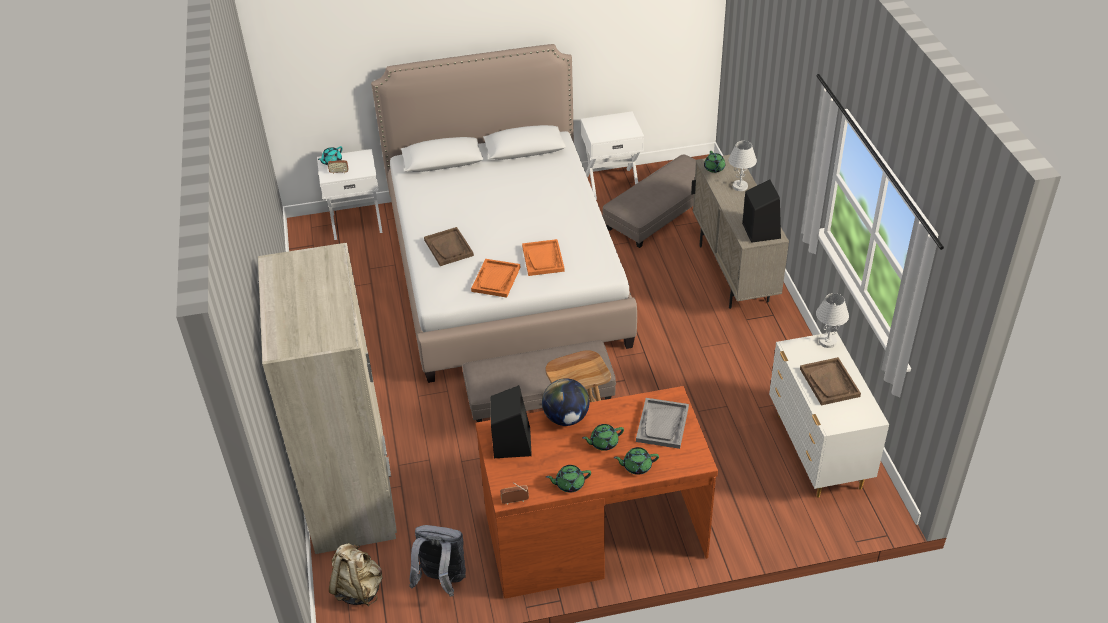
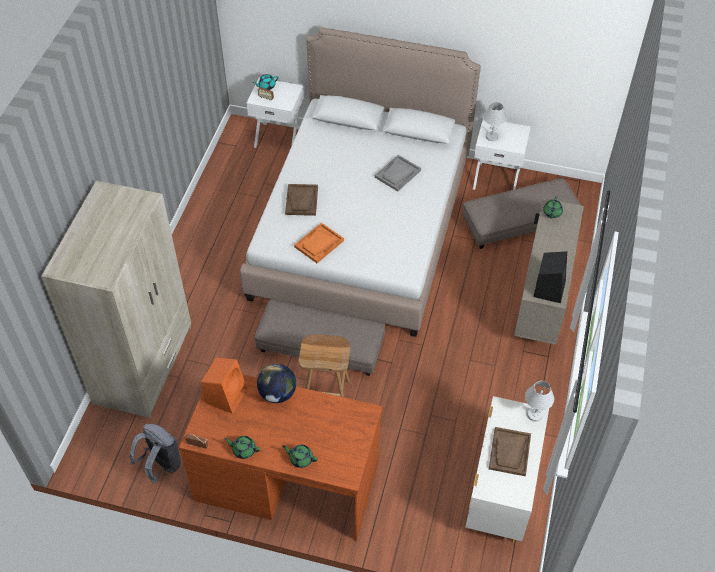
camera: 25 degrees right, 10 degrees up
beige backpack [329,543,383,606] -> none
black speaker [490,385,532,458] -> orange speaker [201,357,247,414]
orange tray [522,239,565,276] -> none
green teapot [582,424,624,451] -> none
grey tray [636,398,689,449] -> grey tray moved to [375,155,421,192]
white table lamp [728,141,757,191] -> white table lamp moved to [483,102,507,141]

